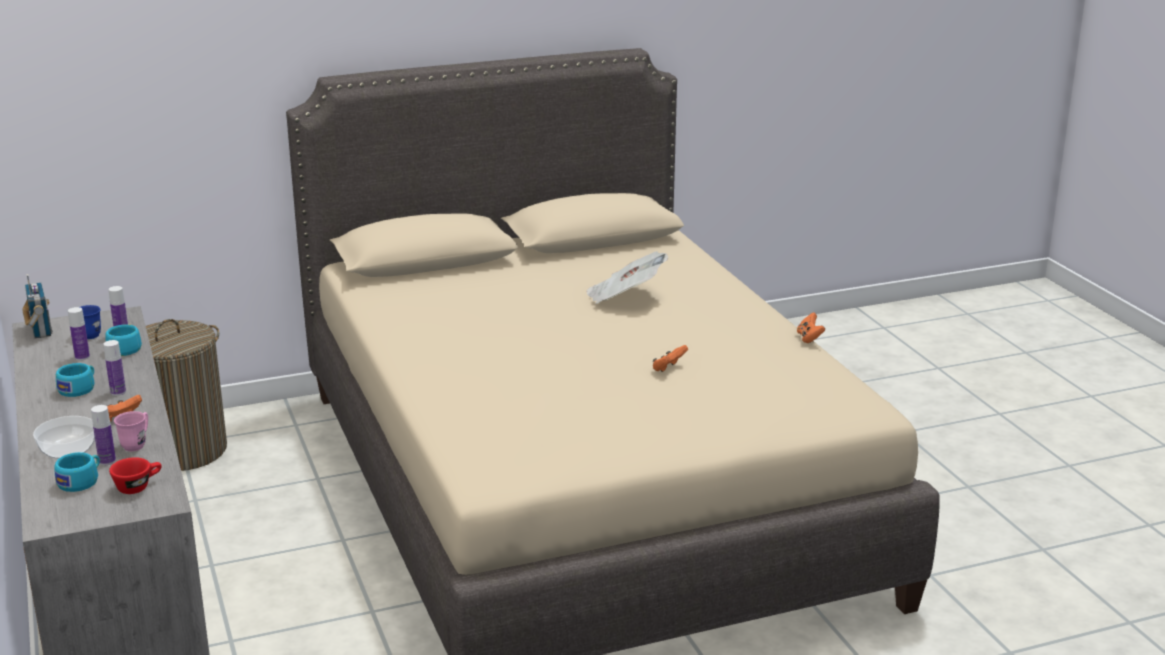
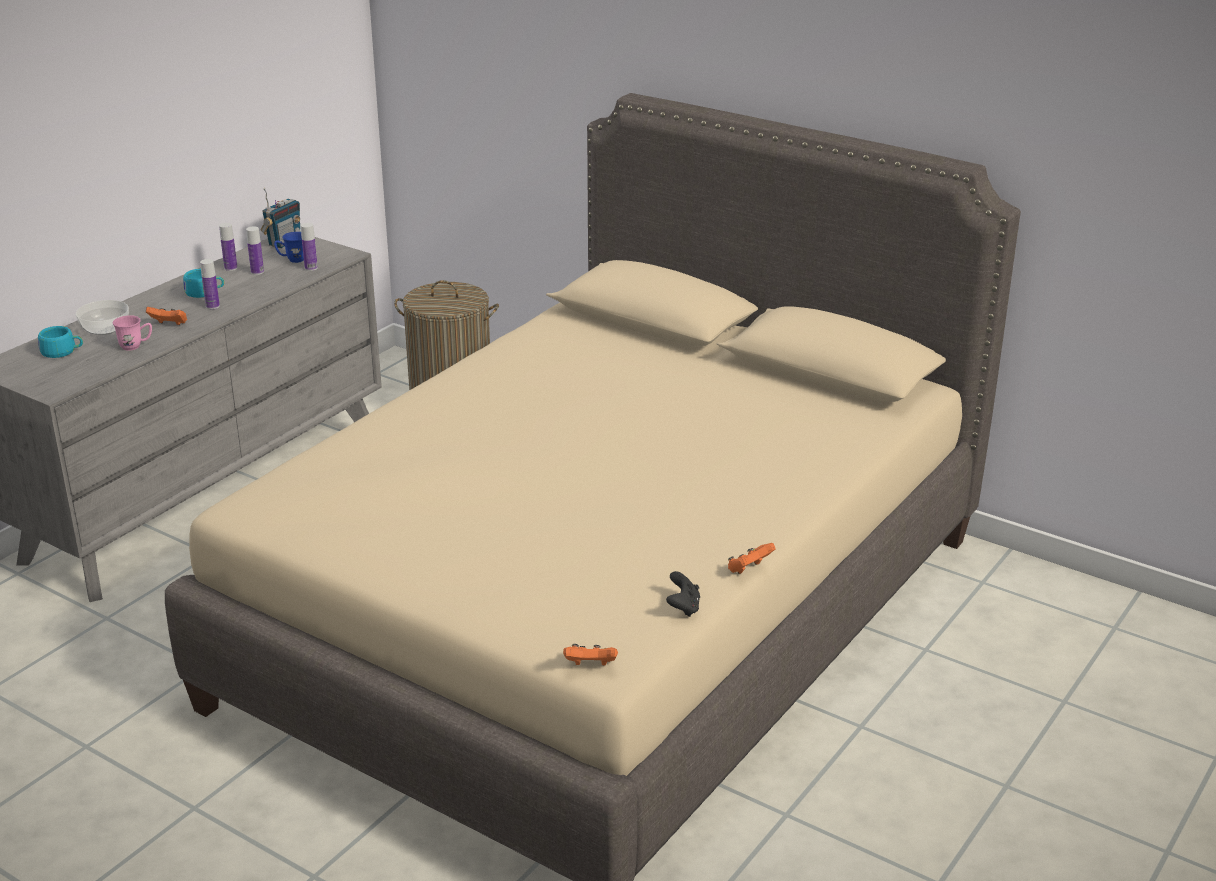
camera: 55 degrees right, 5 degrees up
bottle [91,405,116,465] -> bottle moved to [219,223,237,271]
turquoise cup [105,324,142,356] -> none
red cup [109,457,162,494] -> none
newspaper [586,251,668,304] -> none
orange game controller [653,345,688,372] -> orange game controller moved to [563,644,618,666]
none -> black game controller [666,571,700,617]

